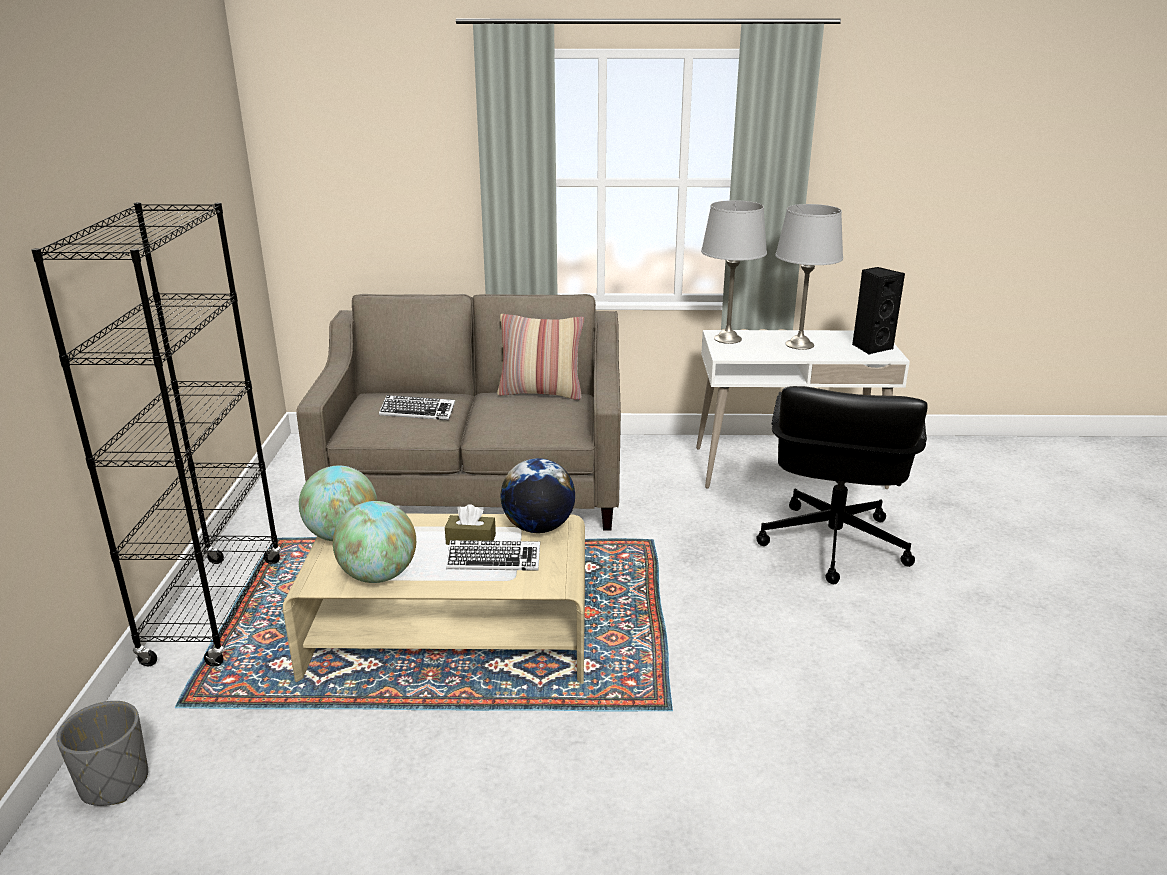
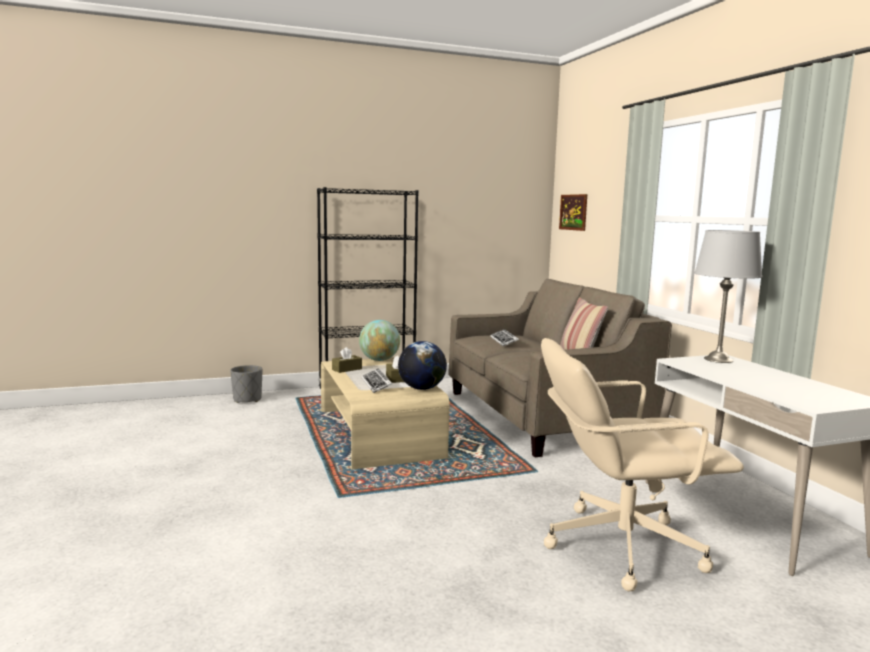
camera: 70 degrees right, 15 degrees down
globe [333,501,416,583] -> brown tissue box [332,347,362,373]
black office chair [756,386,928,584] -> beige office chair [541,338,744,591]
grey table lamp [775,204,843,350] -> none
black speaker [852,267,905,355] -> none
none -> picture [559,194,587,231]

